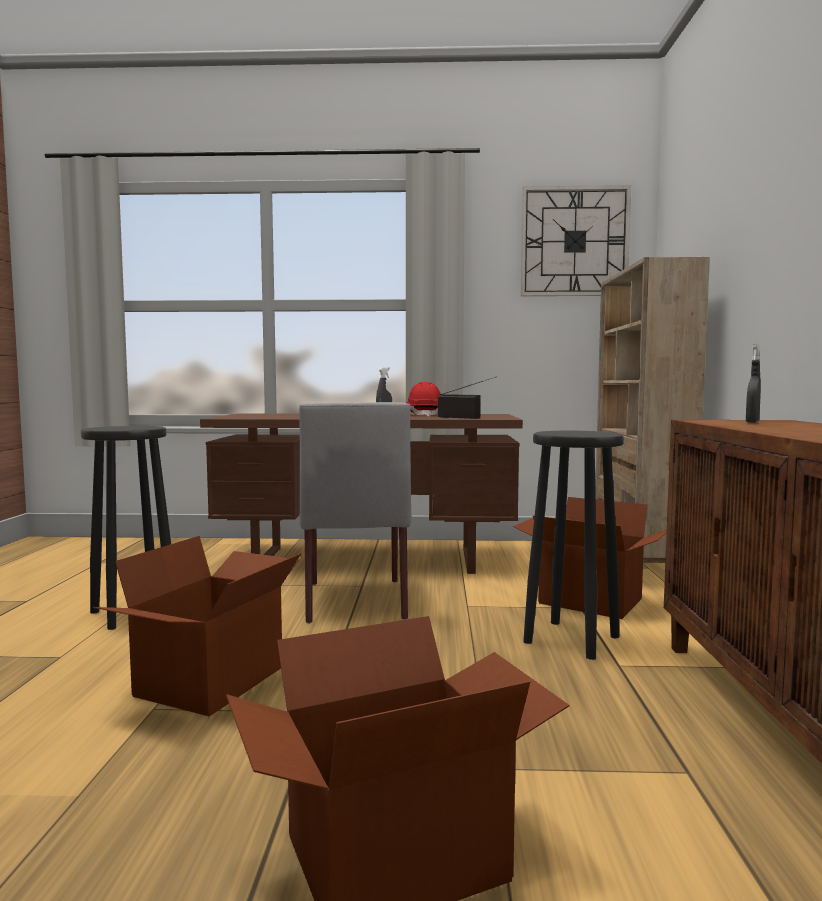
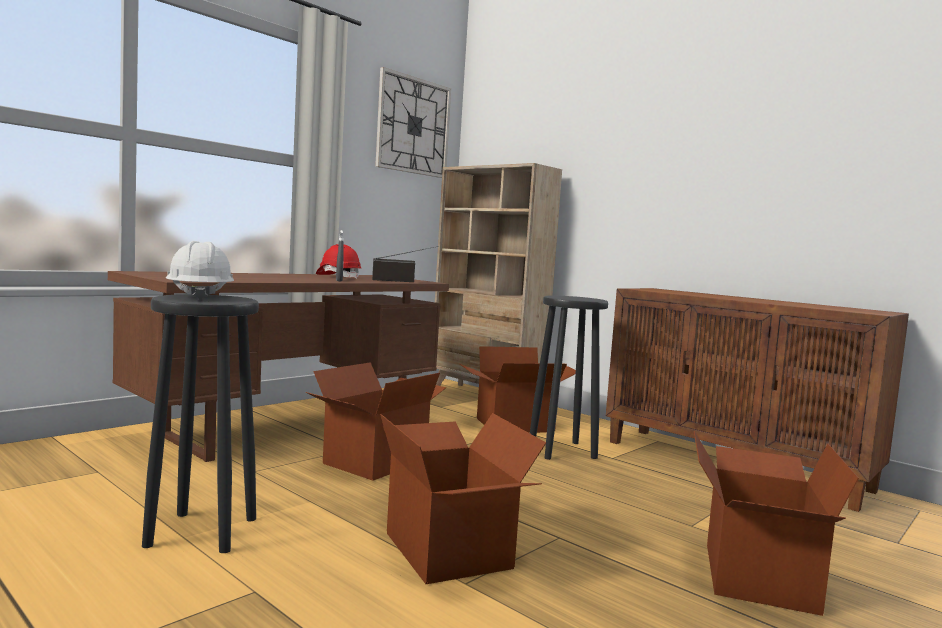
camera: 50 degrees left, 0 degrees up
grey chair [299,402,412,624] -> cardboard box [305,362,446,481]
grey spray bottle [746,343,761,423] -> none
none -> white hard hat [166,241,234,300]

